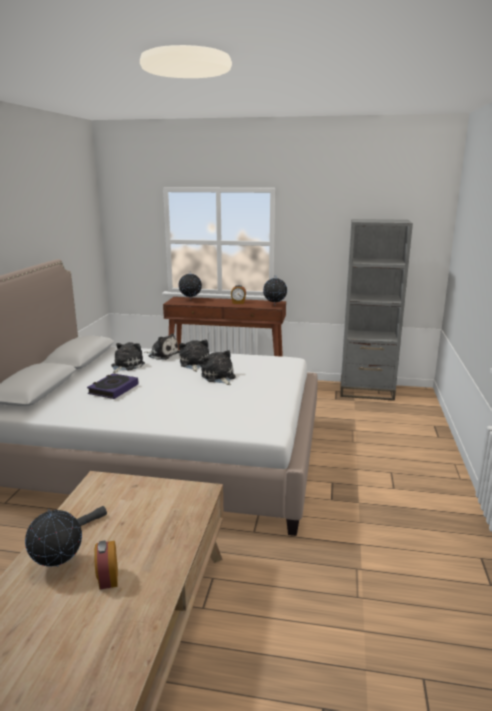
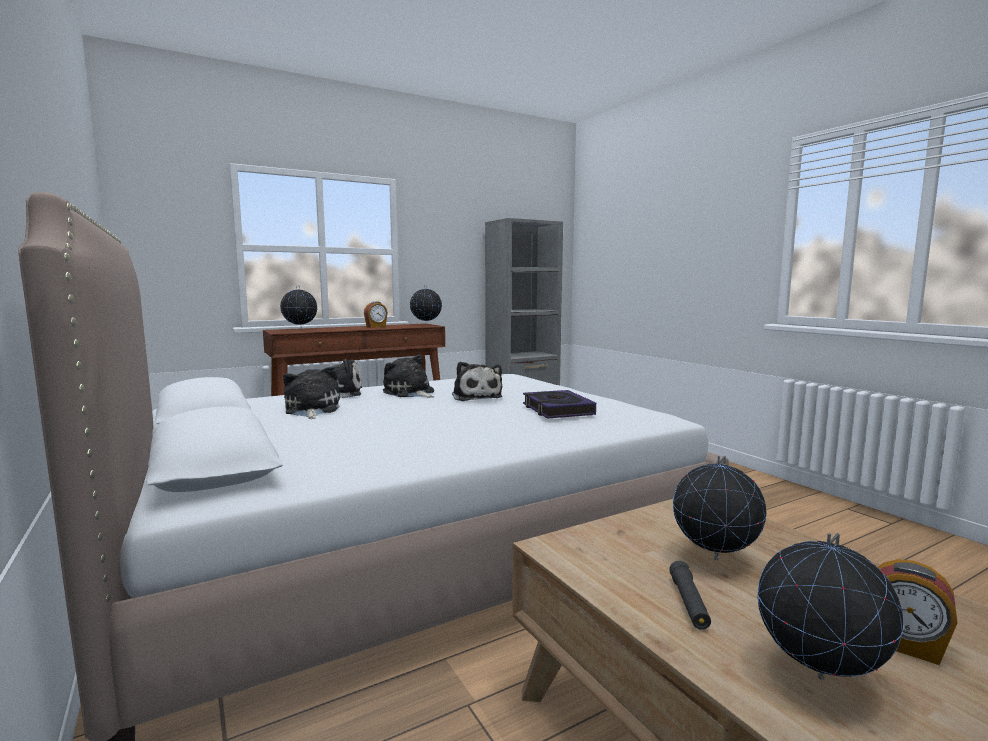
camera: 40 degrees left, 10 degrees down
book [87,373,139,399] -> book moved to [523,390,596,419]
plush toy [201,350,236,385] -> plush toy turned 135 degrees counterclockwise [452,362,503,401]
none -> globe [673,455,767,560]

